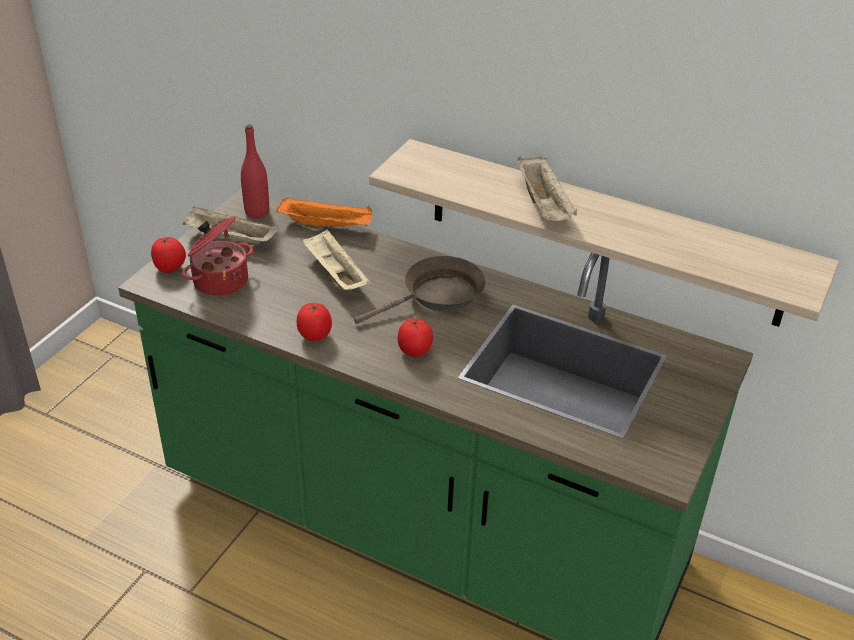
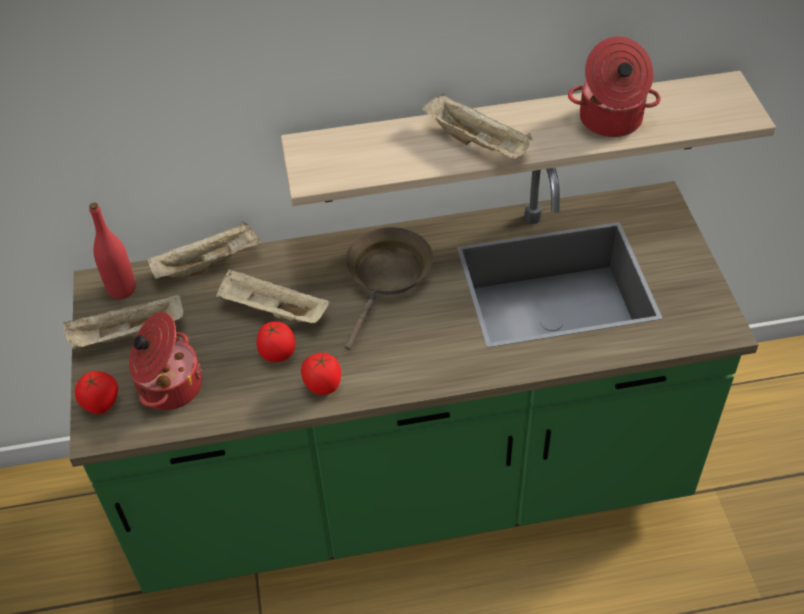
camera: 35 degrees left, 10 degrees up
orange tray [277,197,372,230] -> beige tray [148,221,262,279]
tomato [397,318,433,357] -> tomato moved to [256,321,295,362]
none -> cooking pot [568,36,661,137]

